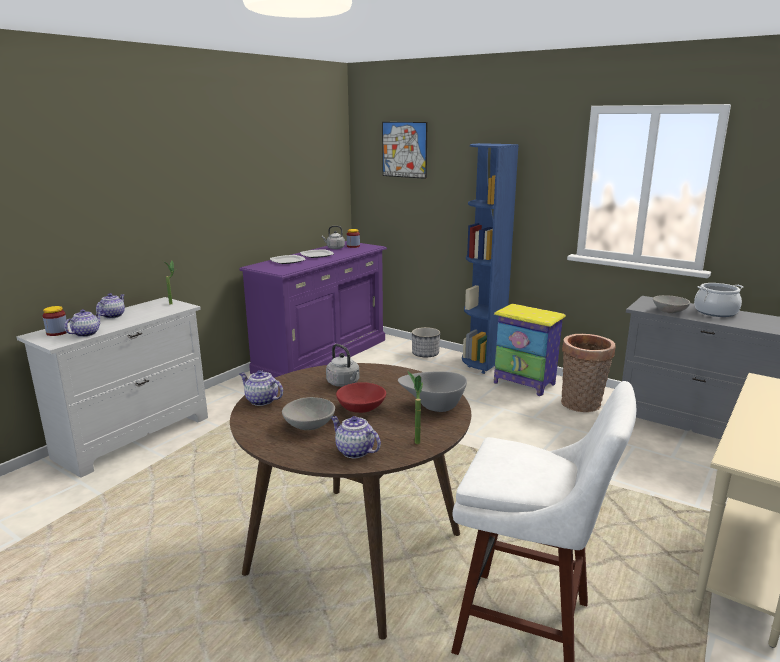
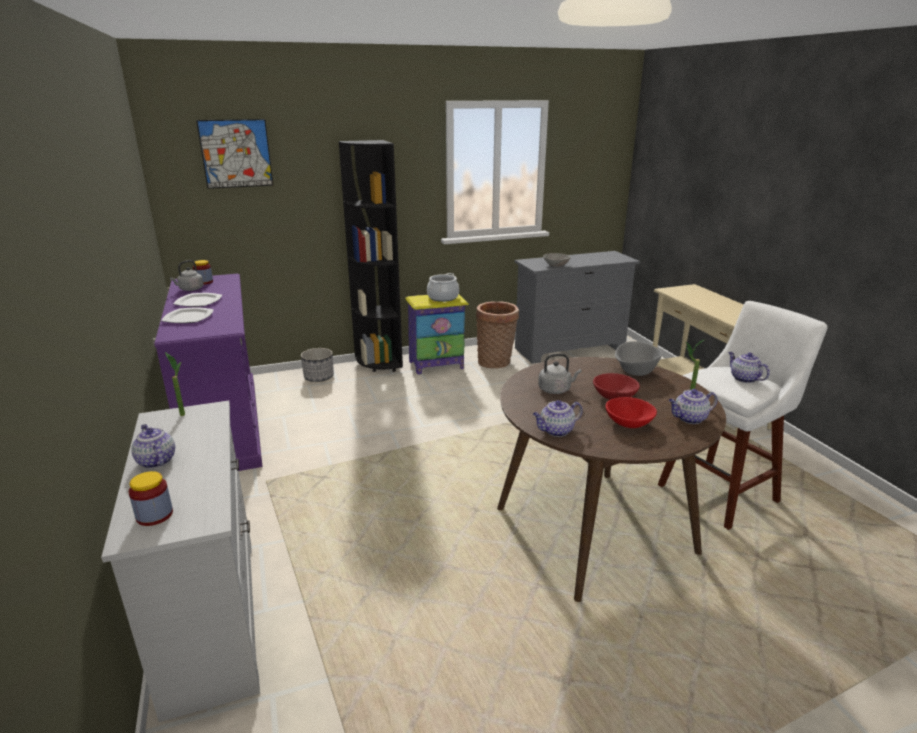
camera: 55 degrees left, 5 degrees up
teapot [64,309,102,337] -> teapot moved to [728,352,770,383]
grey bowl [282,397,335,430] -> red bowl [606,397,657,428]
blue bookcase [462,143,519,374] -> black bookcase [339,140,403,372]
cooking pot [694,283,743,317] -> cooking pot moved to [427,273,459,302]

